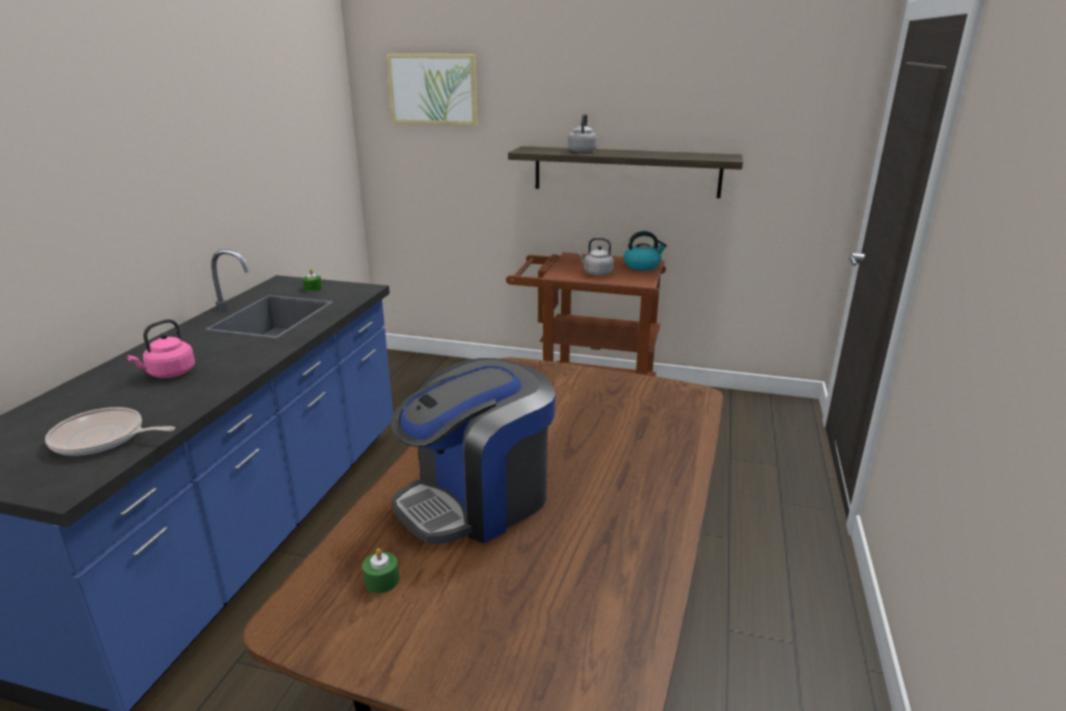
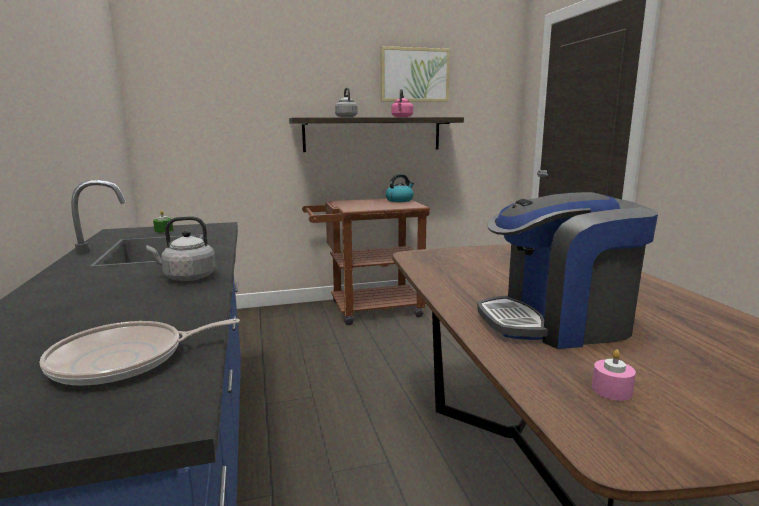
camera: 30 degrees left, 10 degrees down
pink kettle [127,319,195,378] -> pink kettle moved to [391,89,413,117]
green candle [362,548,399,593] -> pink candle [592,349,636,401]
picture [387,54,478,126] -> picture moved to [381,46,450,102]
coffee machine [391,358,556,544] -> coffee machine turned 60 degrees clockwise [477,192,658,349]
grey kettle [577,238,614,276] -> grey kettle moved to [146,216,216,281]

